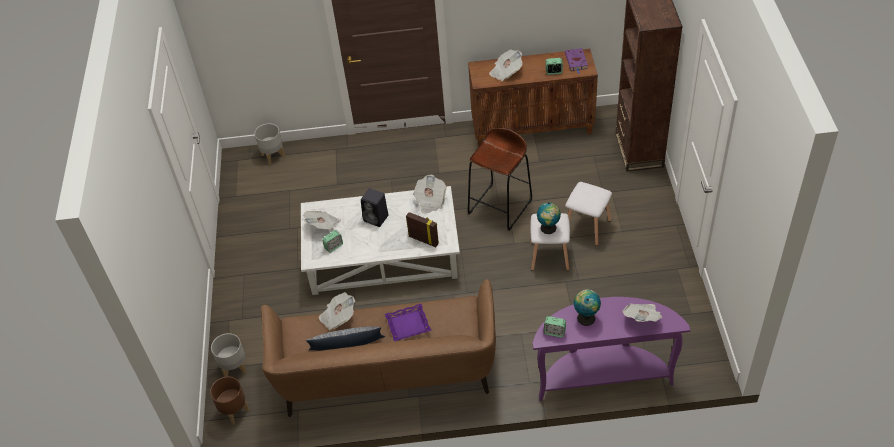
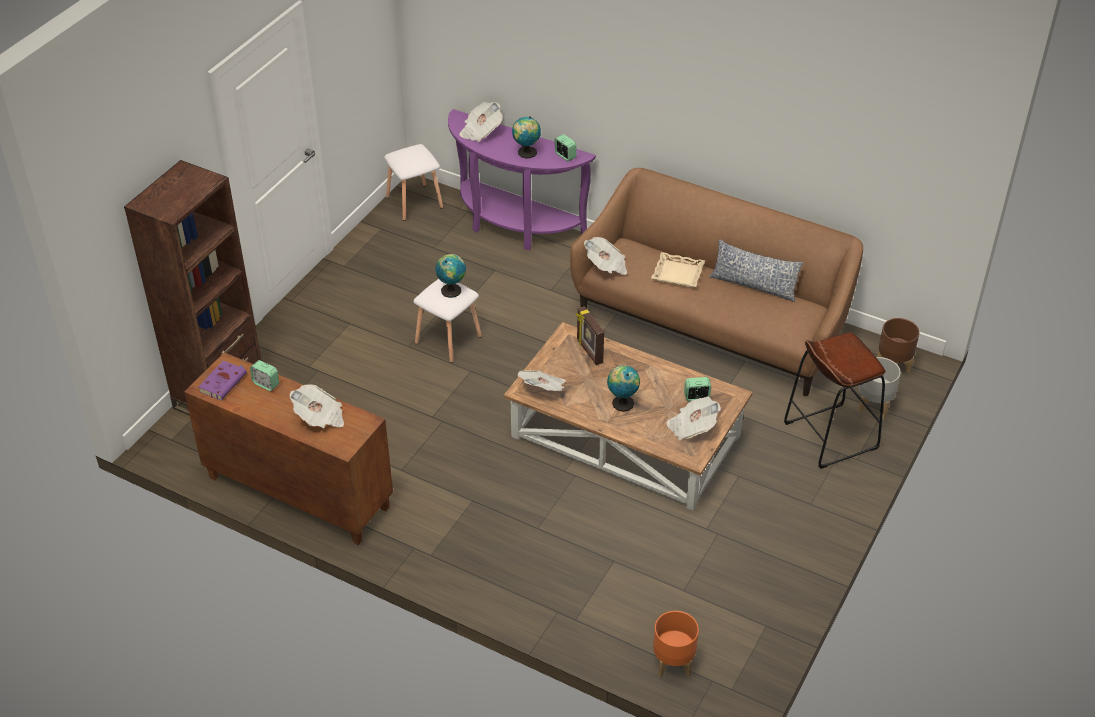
camera: 150 degrees left, 5 degrees down
grey planter [254,123,285,165] -> orange planter [653,611,699,678]
white coffee table [301,186,460,295] -> brown coffee table [504,322,753,511]
newspaper [319,292,355,331] -> newspaper moved to [584,237,627,275]
black speaker [361,188,389,227] -> globe [607,365,640,412]
purple tray [385,304,432,341] -> beige tray [651,252,705,287]
brown stool [468,128,532,231] -> brown stool moved to [784,332,886,469]
white stool [565,182,612,246] -> white stool moved to [384,144,443,221]

